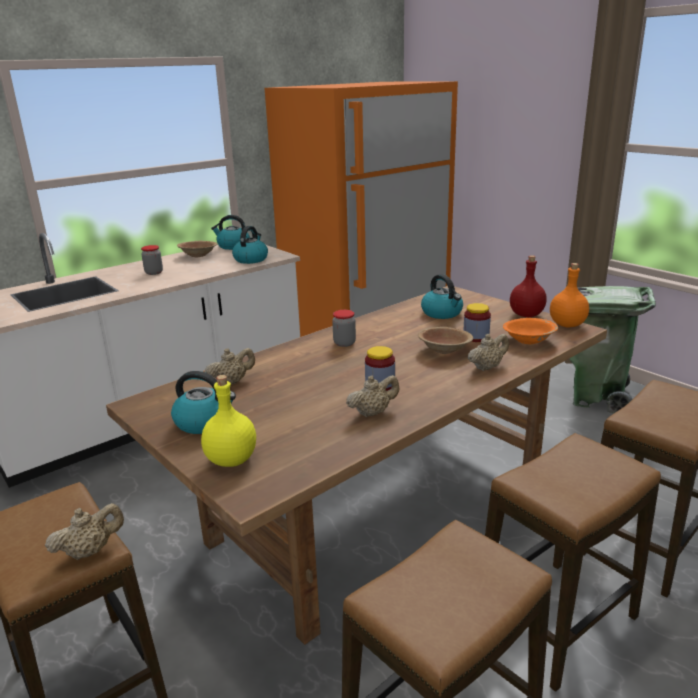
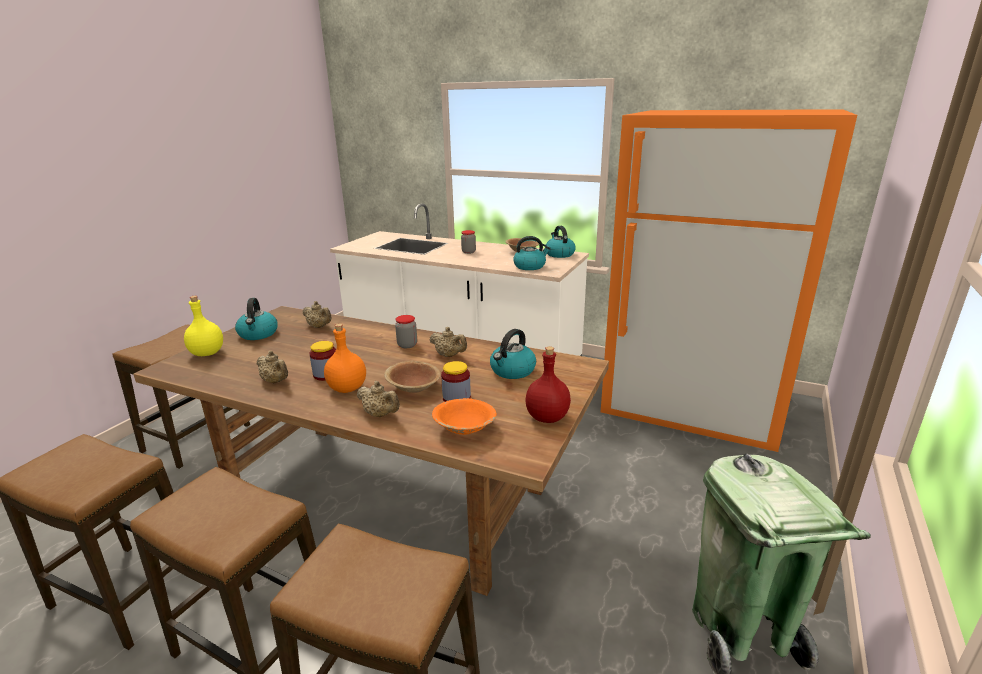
camera: 65 degrees right, 0 degrees up
beige teapot [45,503,124,560] -> beige teapot moved to [430,327,467,357]
orange bottle [550,263,589,327] -> orange bottle moved to [324,324,366,393]

